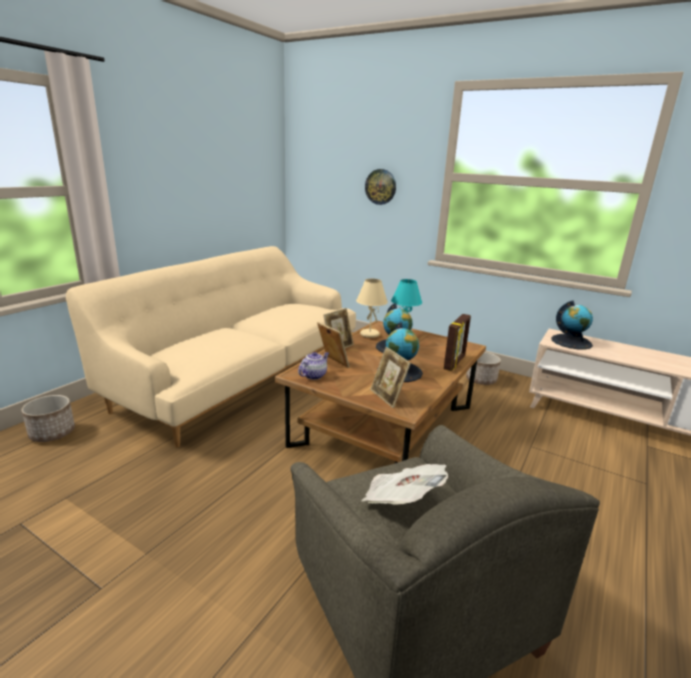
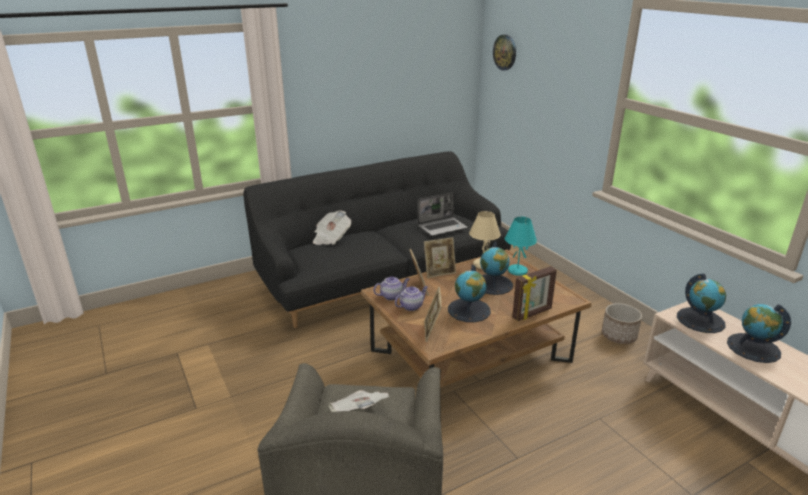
camera: 30 degrees right, 5 degrees up
planter [22,395,75,442] -> none
beige sofa [66,246,356,448] -> black sofa [243,151,511,328]
wall clock [365,169,396,205] -> wall clock moved to [493,34,516,70]
none -> newspaper [313,210,351,245]
none -> teapot [395,286,428,311]
none -> laptop [418,192,468,236]
none -> globe [727,304,791,363]

